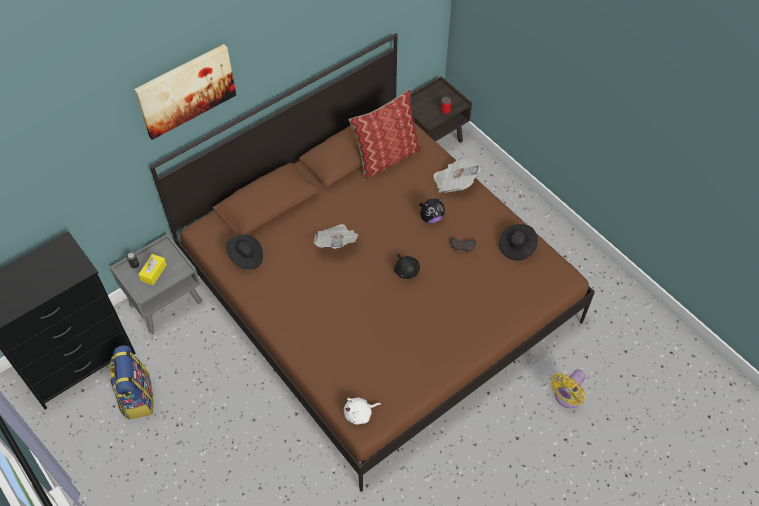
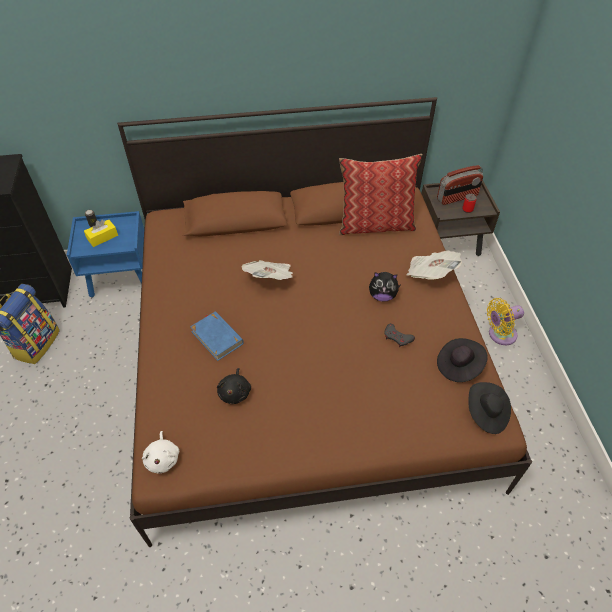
camera: 30 degrees right, 5 degrees down
grey nightstand [110,234,202,333] -> blue nightstand [67,211,144,297]
picture [134,44,236,140] -> none
black hat [226,234,263,270] -> black hat moved to [469,382,511,434]
white plush toy [344,397,381,425] -> white plush toy turned 105 degrees counterclockwise [142,431,179,474]
black plush toy [394,253,420,279] -> black plush toy moved to [217,368,251,404]
yellow fan [550,370,586,408] -> yellow fan moved to [487,298,524,345]
none -> blue book [190,311,244,361]
none -> radio [437,165,483,205]

